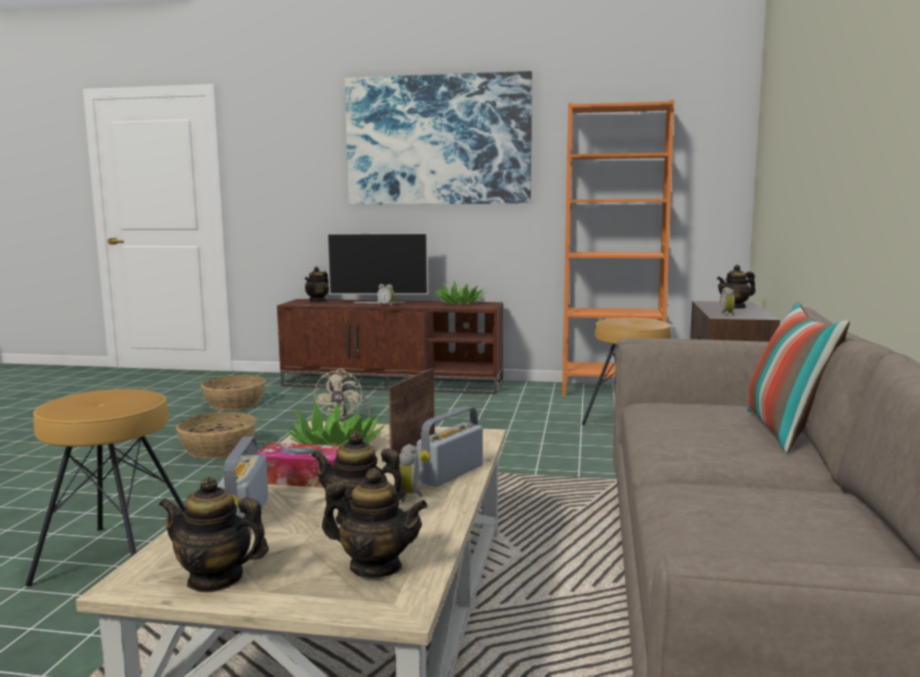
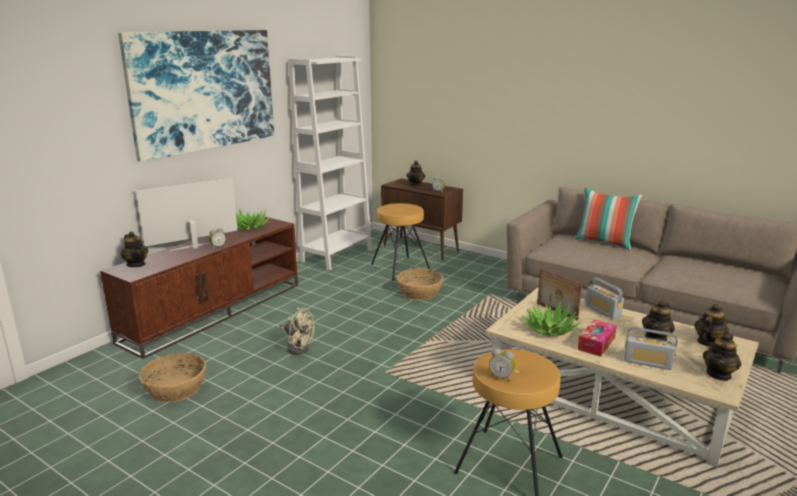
camera: 65 degrees left, 10 degrees up
basket [176,412,256,459] -> basket moved to [396,268,443,300]
television [327,233,428,303] -> television turned 150 degrees counterclockwise [136,178,237,251]
alarm clock [399,444,422,502] -> alarm clock moved to [489,348,515,381]
orange bookcase [562,100,674,397] -> white bookcase [288,56,372,270]

